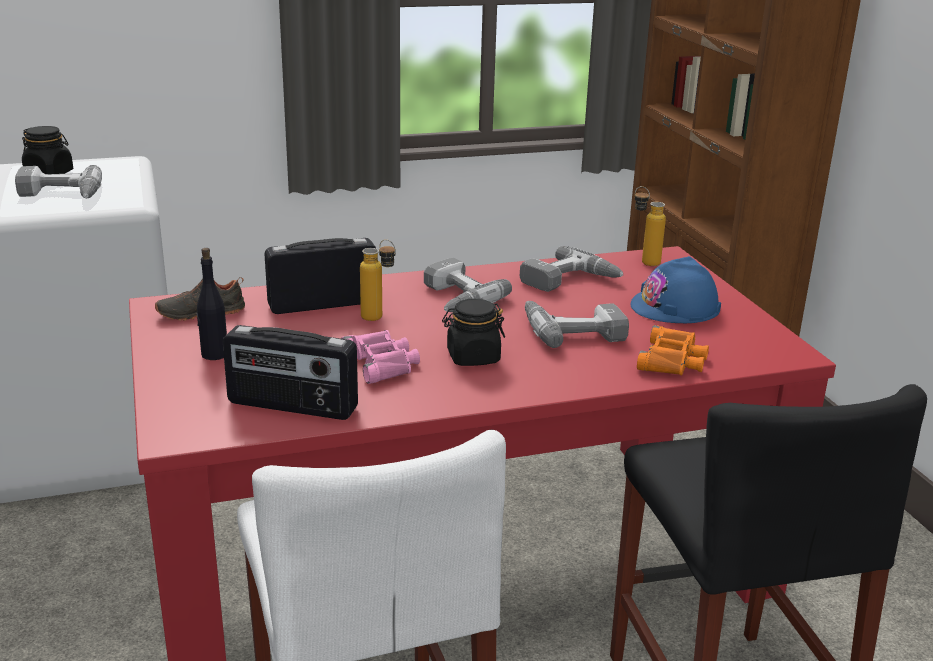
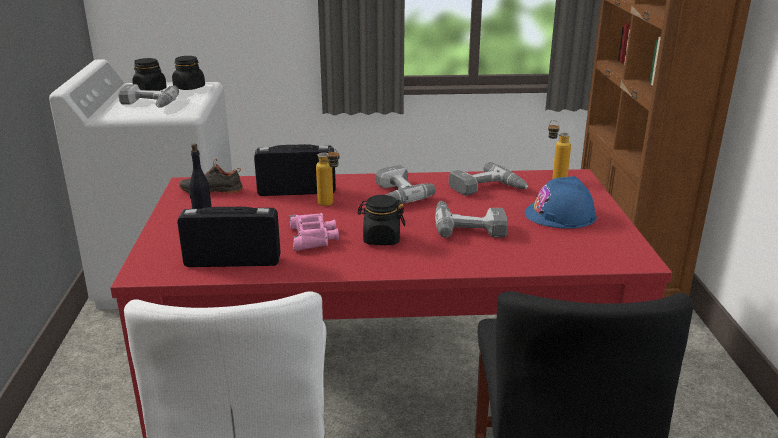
camera: 15 degrees right, 0 degrees up
radio [223,325,358,420] -> radio turned 150 degrees clockwise [177,207,281,267]
orange binoculars [637,325,709,375] -> none
none -> black jar [172,56,205,90]

